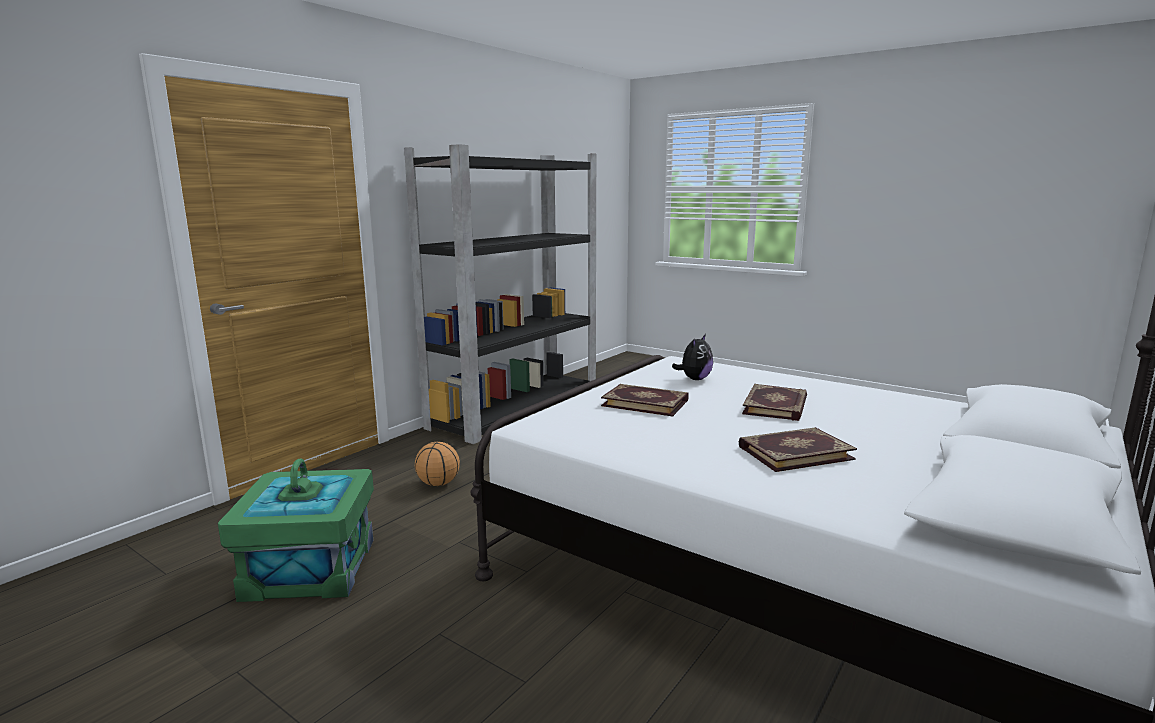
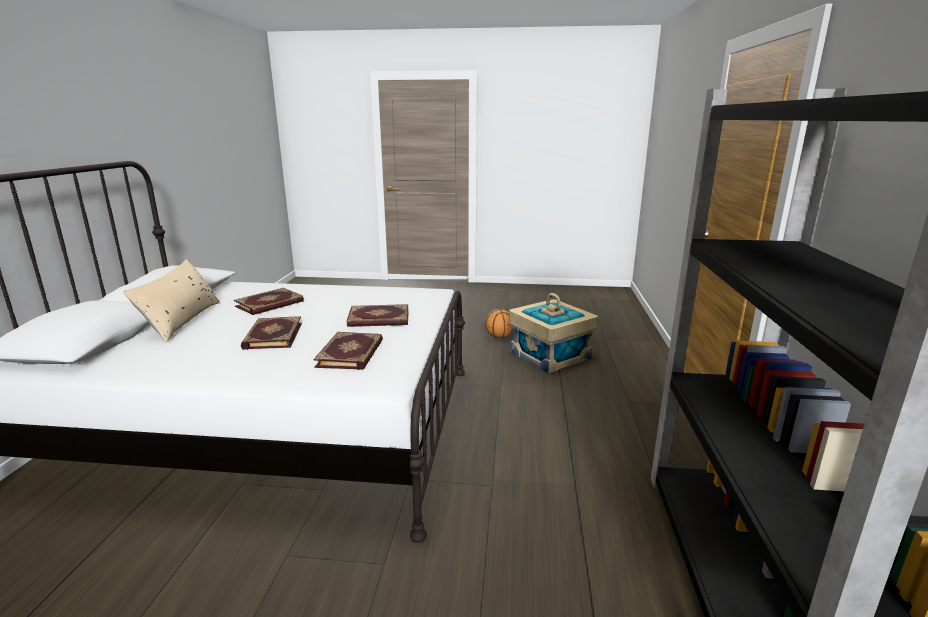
camera: 150 degrees right, 5 degrees up
green storage box [218,459,374,602] -> beige storage box [509,293,598,374]
basketball [415,442,460,486] -> basketball moved to [485,309,513,338]
plush toy [672,334,713,380] -> book [313,332,383,370]
none -> beige pillow [123,259,220,343]

